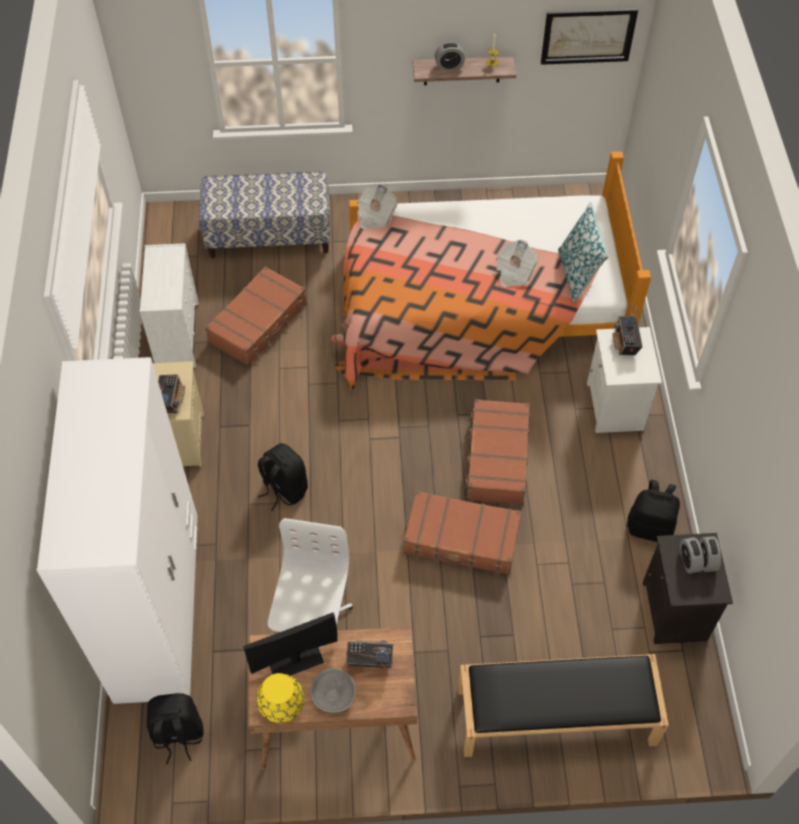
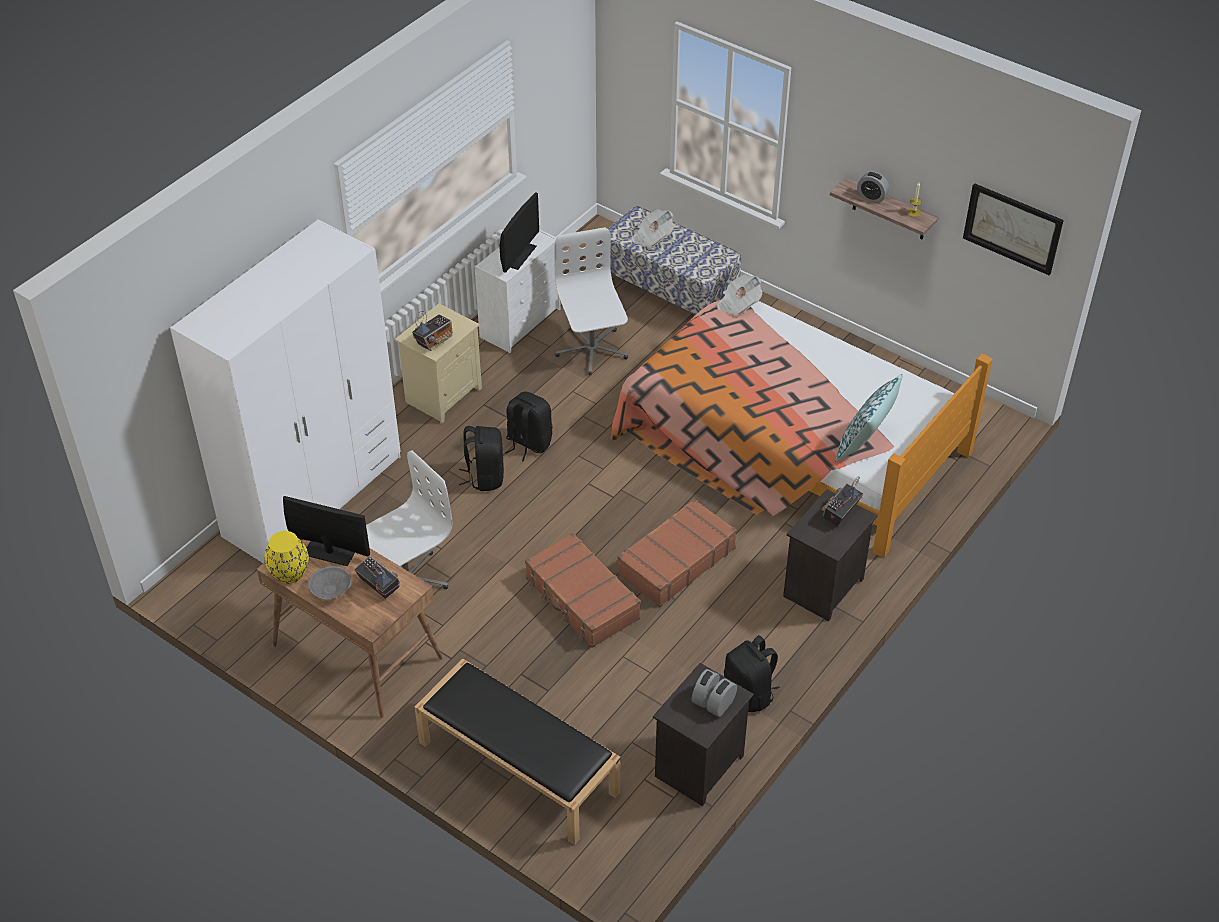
camera: 40 degrees right, 10 degrees down
black backpack [147,693,204,764] -> black backpack moved to [505,392,553,462]
brown suitcase [205,266,307,366] -> white office chair [554,227,628,375]
newspaper [496,240,539,287] -> newspaper moved to [631,209,674,249]
white nightstand [587,327,662,433] -> black nightstand [783,489,878,621]
none -> monitor [499,193,539,273]

